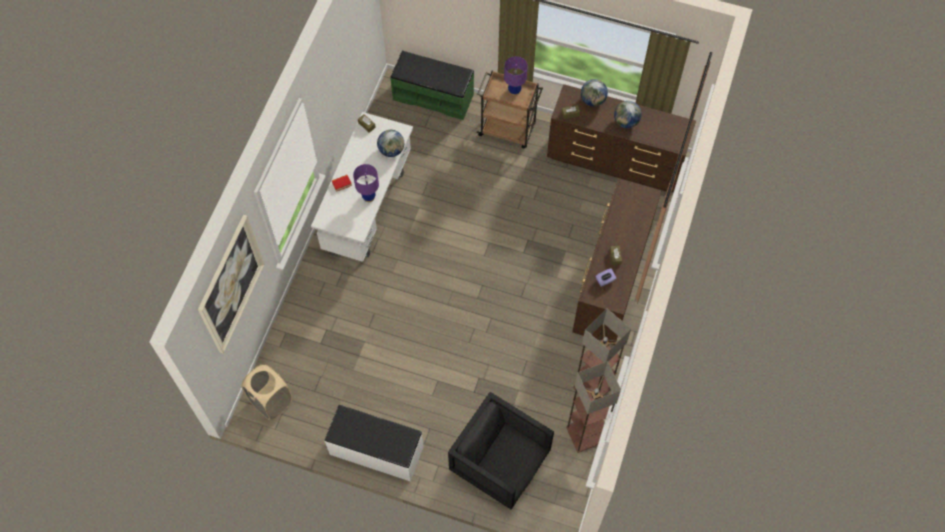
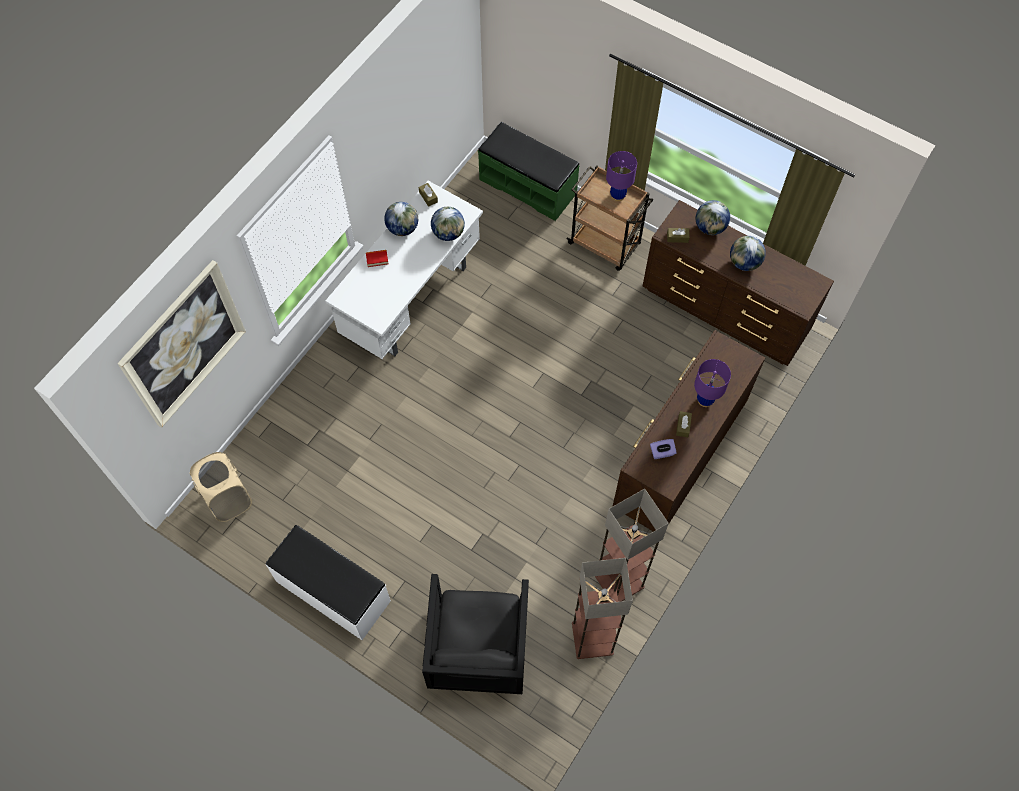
camera: 15 degrees right, 0 degrees up
purple table lamp [353,164,379,202] -> purple table lamp moved to [694,359,731,407]
black armchair [448,392,554,510] -> black armchair turned 135 degrees counterclockwise [422,574,529,694]
none -> globe [384,202,418,236]

